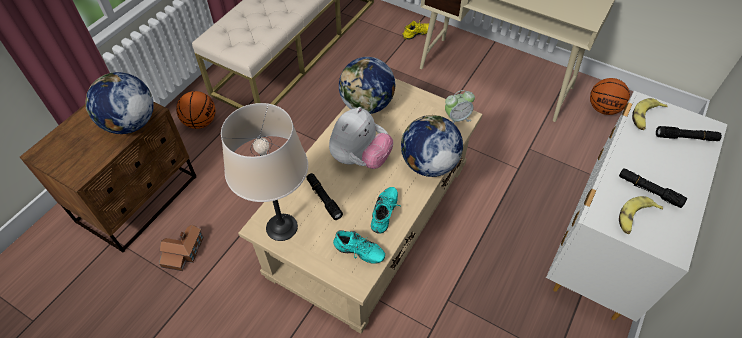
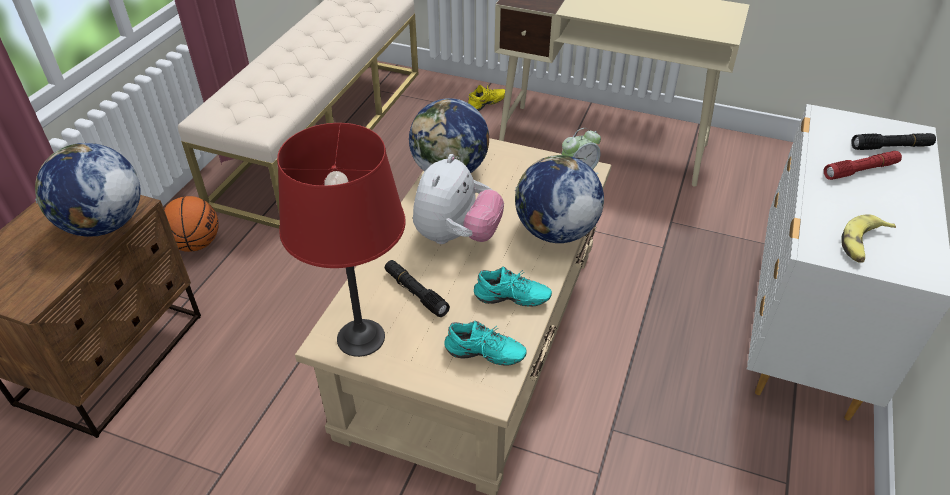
camera: 10 degrees left, 10 degrees down
toy house [159,225,204,271] -> none
beige table lamp [221,103,308,241] -> red table lamp [277,123,406,357]
turquoise shoe [371,187,401,234] -> turquoise shoe turned 90 degrees clockwise [474,266,552,307]
basketball [590,78,630,115] -> none
black flashlight [619,168,687,208] -> none
banana [632,98,668,130] -> none
none -> red flashlight [824,151,902,180]

